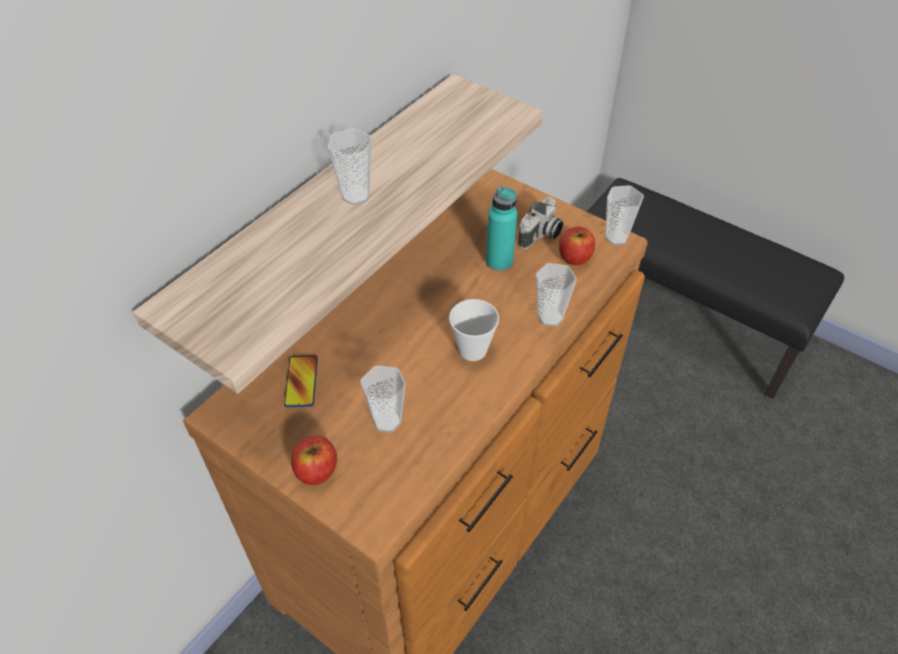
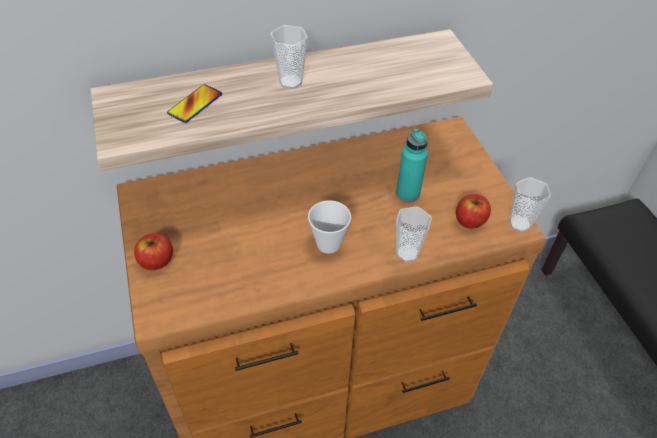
camera: 35 degrees right, 0 degrees up
phone [284,355,318,407] -> phone moved to [167,84,222,123]
cup [360,366,406,433] -> none
camera [518,197,563,249] -> none

